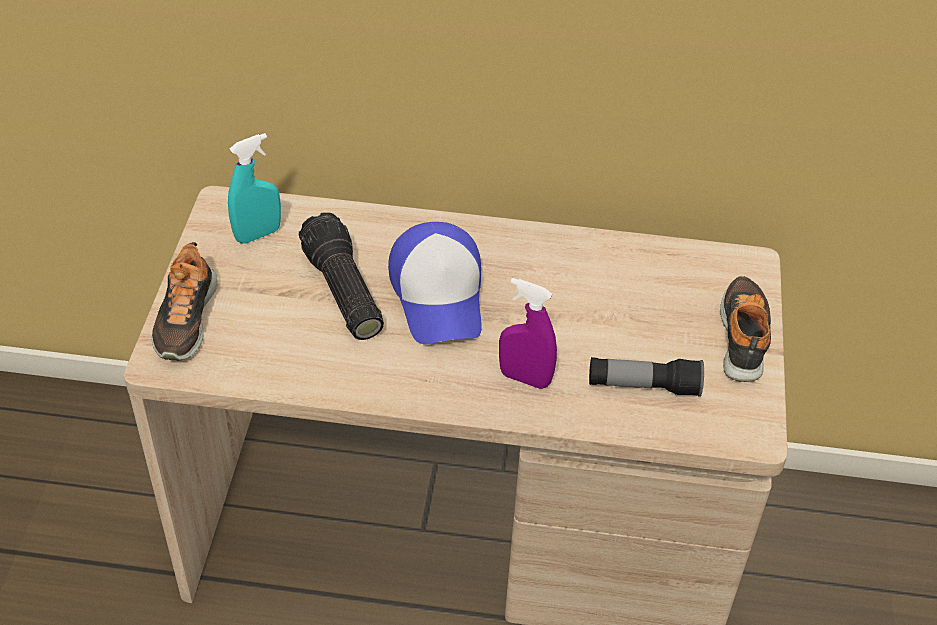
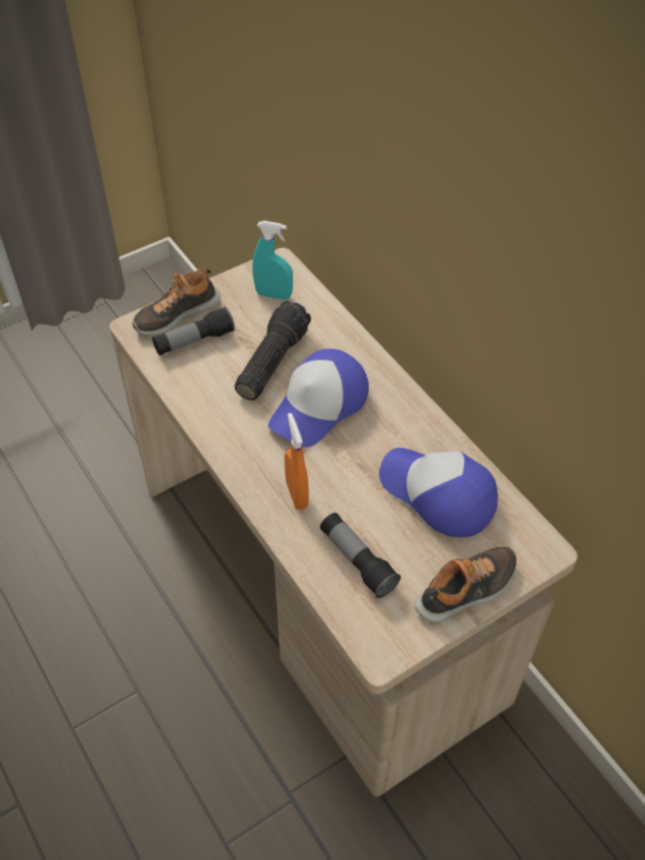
camera: 50 degrees right, 5 degrees up
purple spray bottle [499,278,557,389] -> orange spray bottle [284,413,309,510]
none -> flashlight [152,307,235,356]
none -> cap [379,448,498,537]

